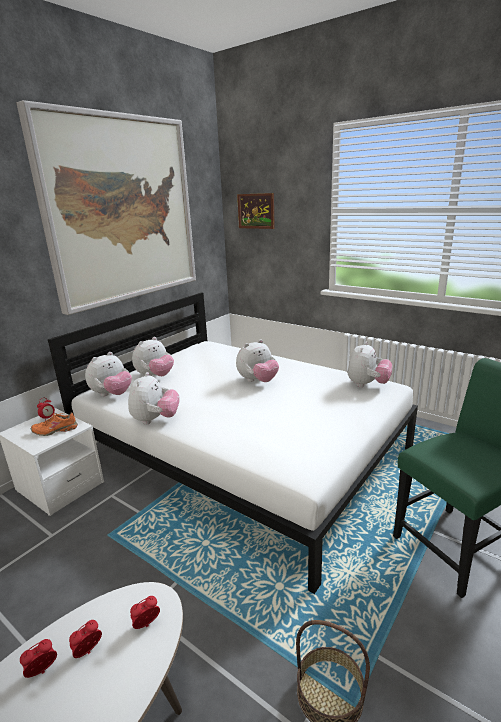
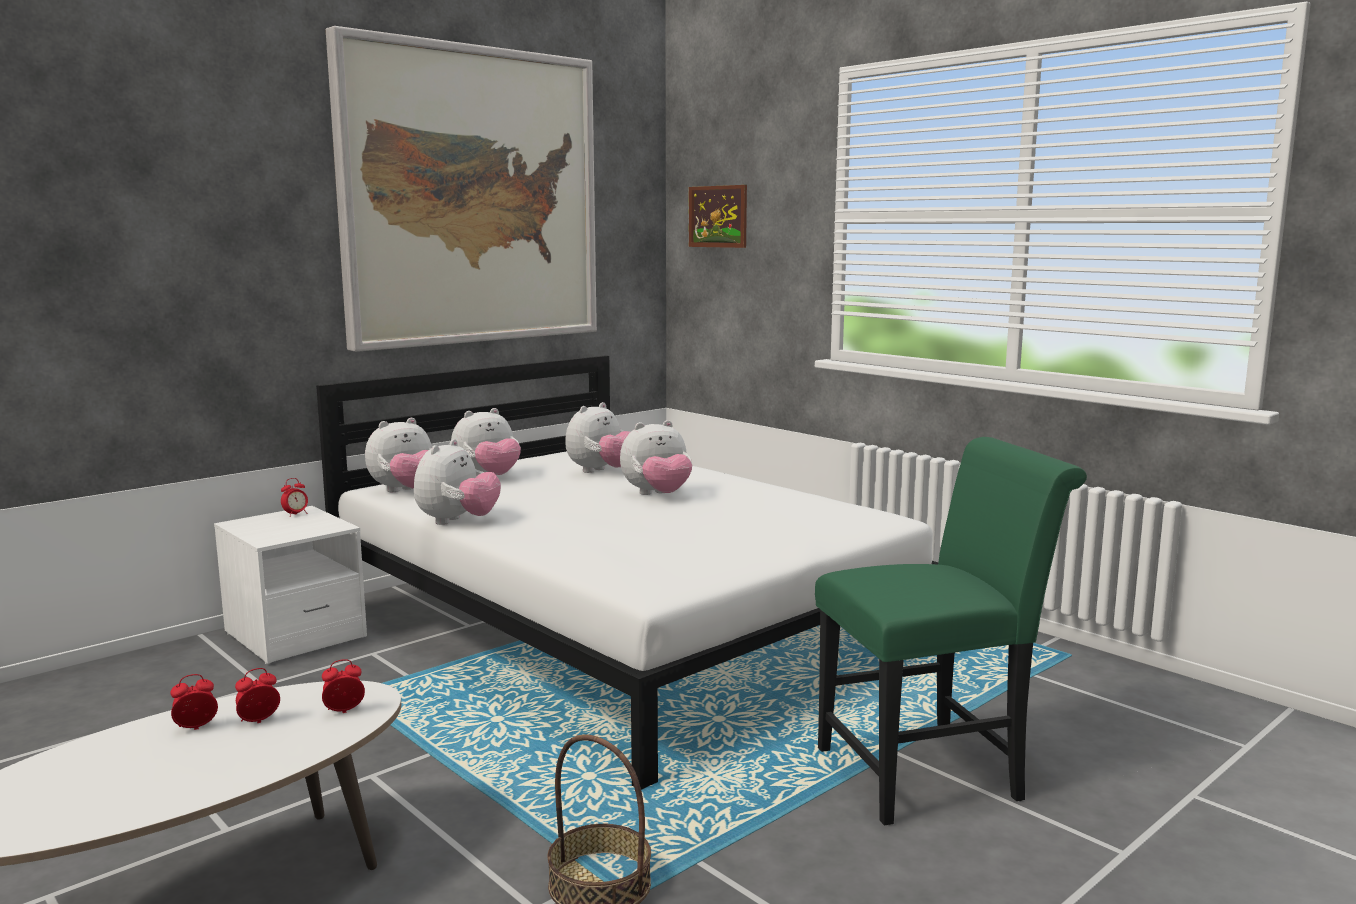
camera: 10 degrees right, 10 degrees down
orange shoe [31,412,78,436] -> none
plush toy [348,341,393,387] -> plush toy moved to [565,402,630,473]

